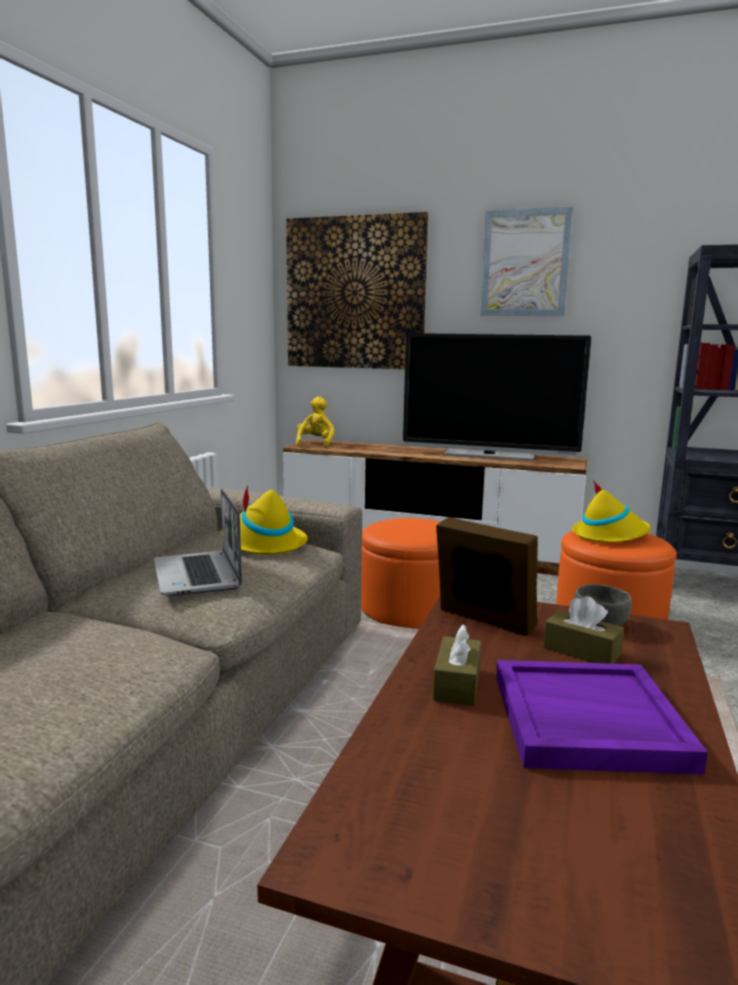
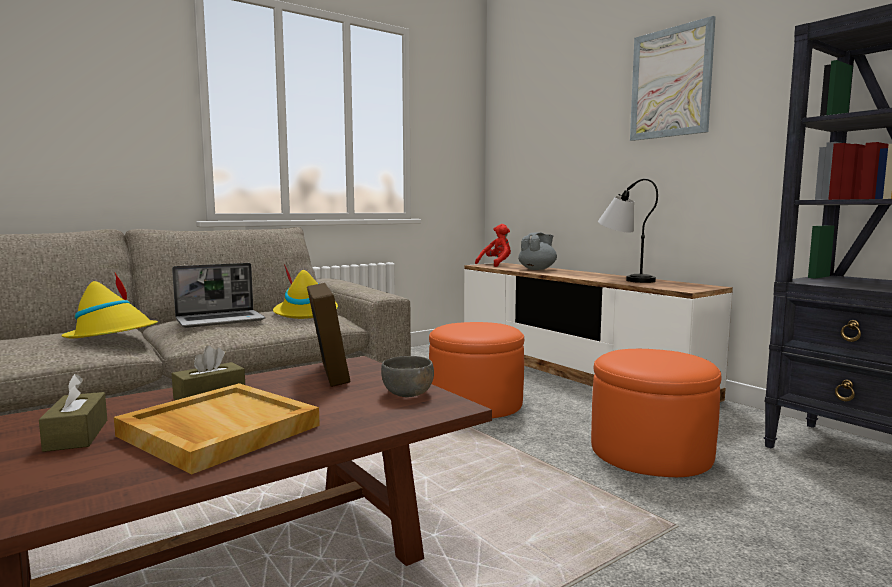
camera: 35 degrees right, 5 degrees down
laptop [154,489,242,596] -> laptop turned 135 degrees counterclockwise [172,263,265,328]
picture [286,212,428,369] -> none
yellow plush toy [296,397,335,448] -> red plush toy [475,224,511,267]
television [403,333,592,461] -> table lamp [598,179,658,283]
purple tray [496,660,708,775] -> beige tray [114,383,320,474]
brown tissue box [543,596,624,664] -> brown tissue box moved to [39,374,107,452]
yellow hat [572,480,651,543] -> yellow hat moved to [61,273,158,338]
none -> grey teapot [518,232,557,270]

